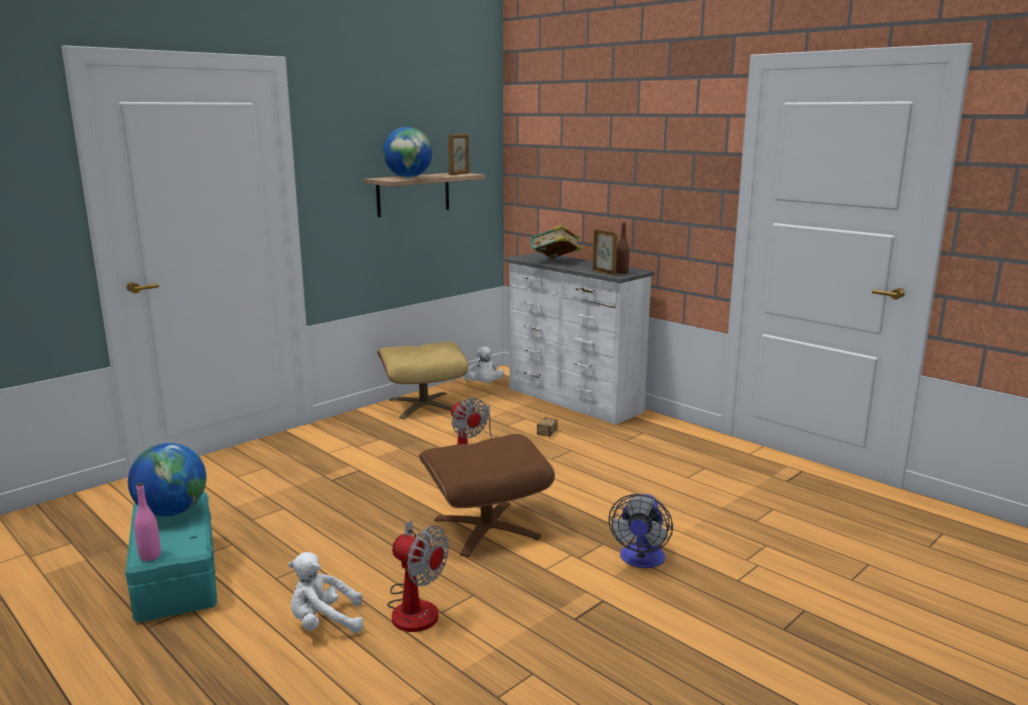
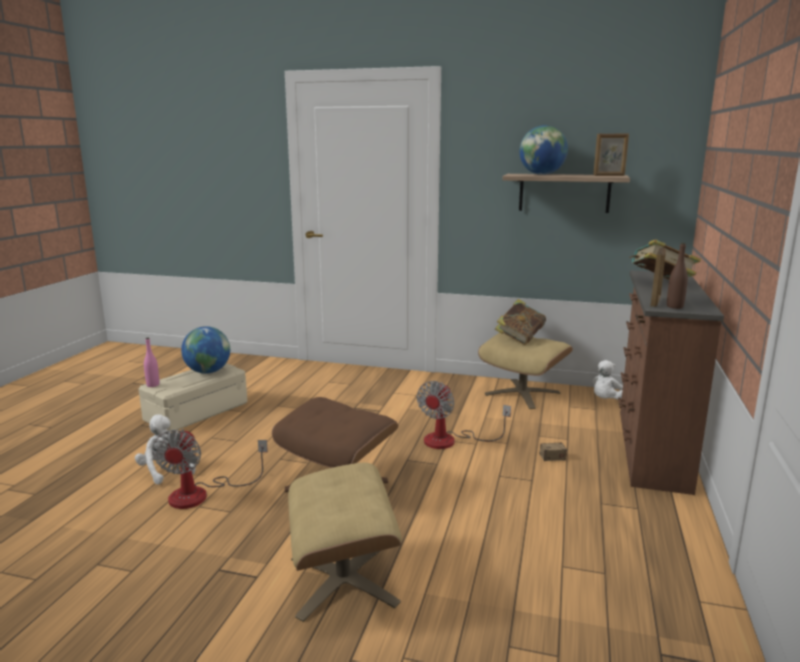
camera: 60 degrees right, 0 degrees up
turquoise storage box [125,491,217,623] -> beige storage box [139,363,247,432]
white dresser [504,252,655,425] -> brown dresser [618,270,724,495]
fan [608,494,673,568] -> beige ottoman [288,463,402,622]
none -> book [495,299,546,345]

